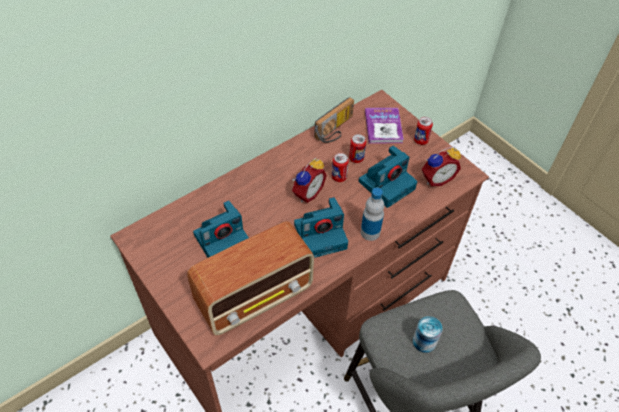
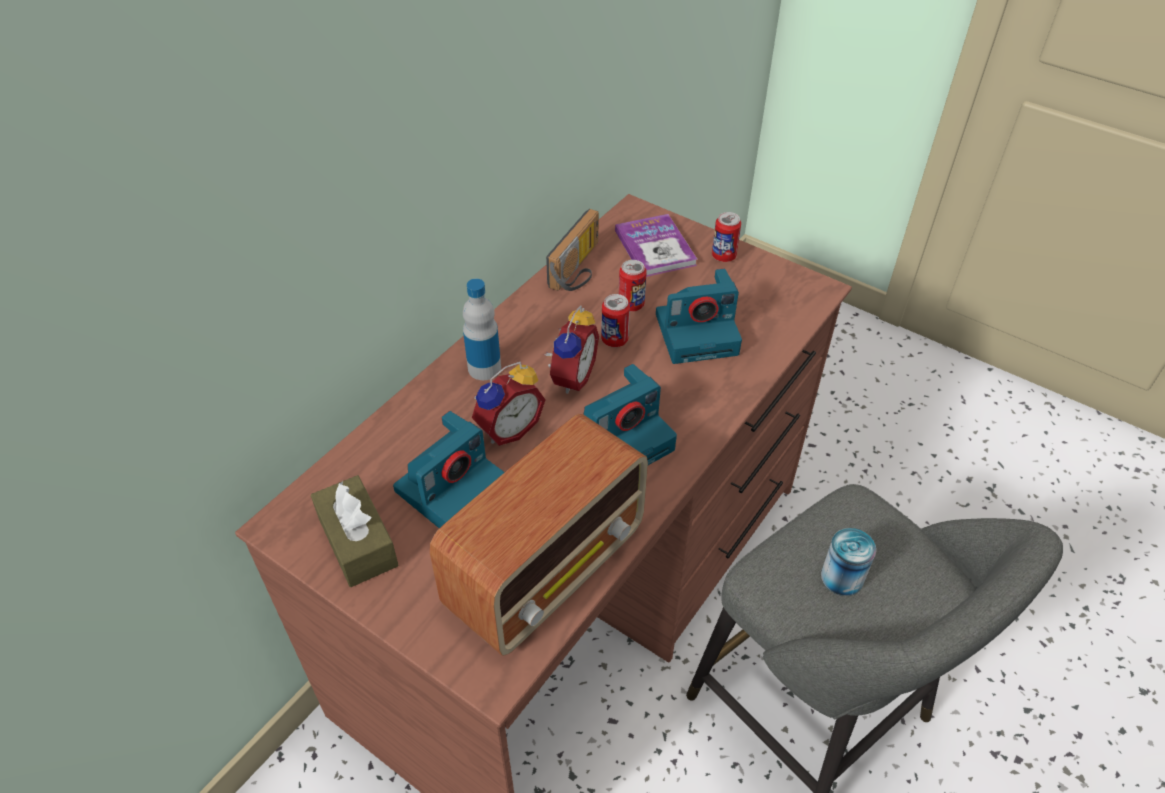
camera: 15 degrees left, 5 degrees down
camera [359,146,417,208] -> camera turned 45 degrees clockwise [656,269,742,364]
bottle [361,188,384,241] -> bottle moved to [463,279,501,380]
alarm clock [422,147,461,186] -> alarm clock moved to [472,362,545,446]
none -> brown tissue box [311,475,398,587]

